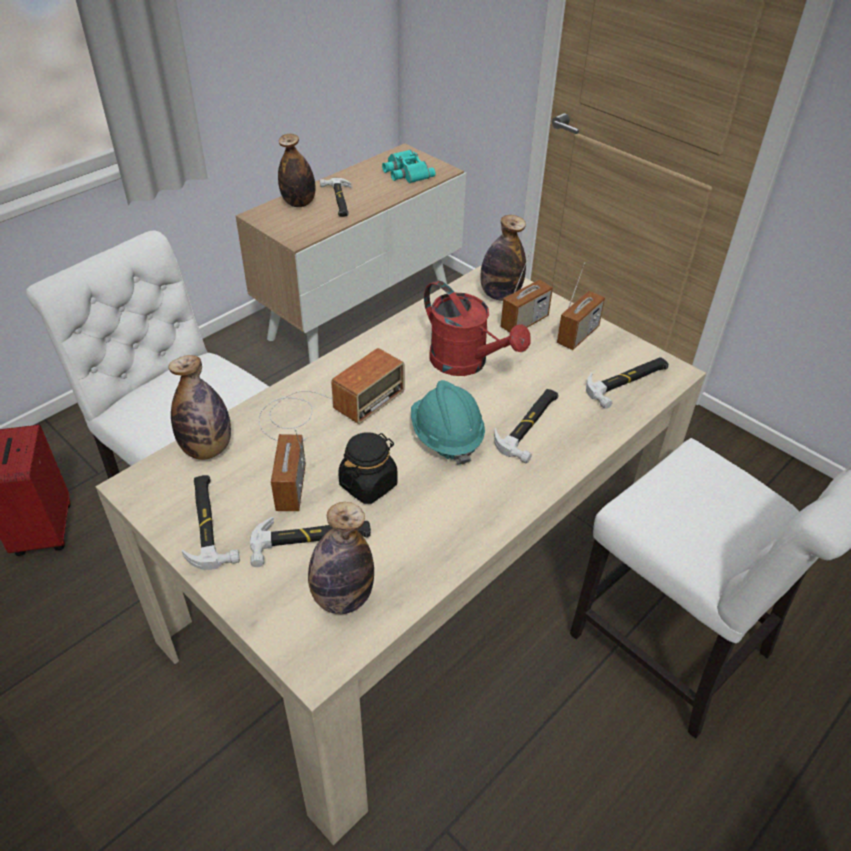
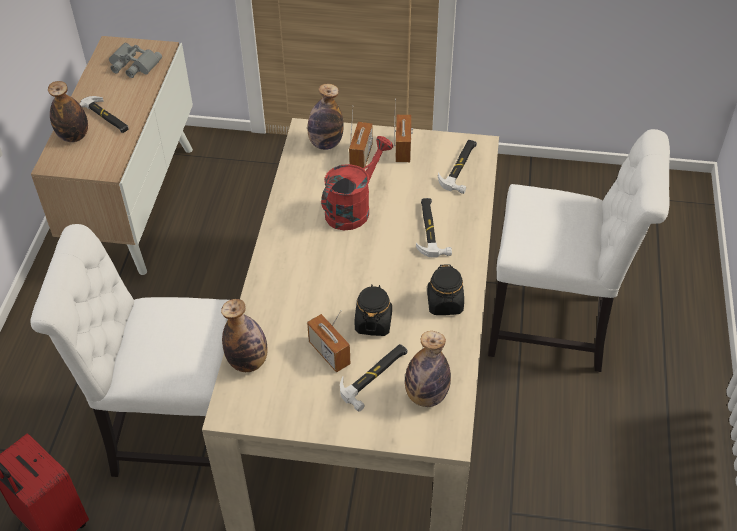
camera: 35 degrees left, 5 degrees up
hammer [182,475,240,570] -> none
radio [259,348,405,441] -> none
turquoise binoculars [382,150,436,183] -> grey binoculars [109,43,162,78]
turquoise hard hat [411,380,485,465] -> none
red watering can [424,280,531,376] -> red watering can turned 60 degrees counterclockwise [321,136,393,230]
none -> black jar [427,264,464,315]

